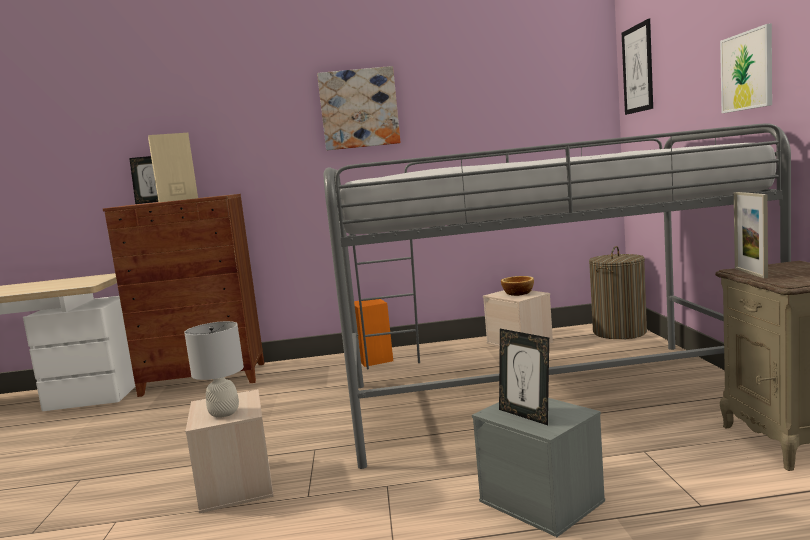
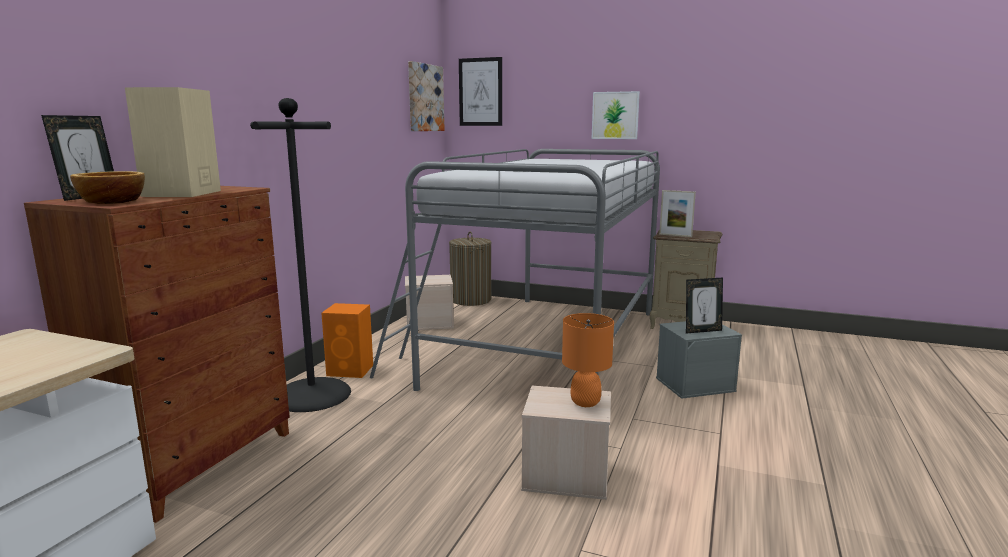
camera: 65 degrees left, 5 degrees up
grey table lamp [184,321,244,418] -> orange table lamp [562,313,614,407]
picture [317,66,401,150] -> picture moved to [408,61,445,131]
bowl [501,276,534,296] -> bowl moved to [70,171,145,204]
none -> black clothes rack [250,98,351,412]

